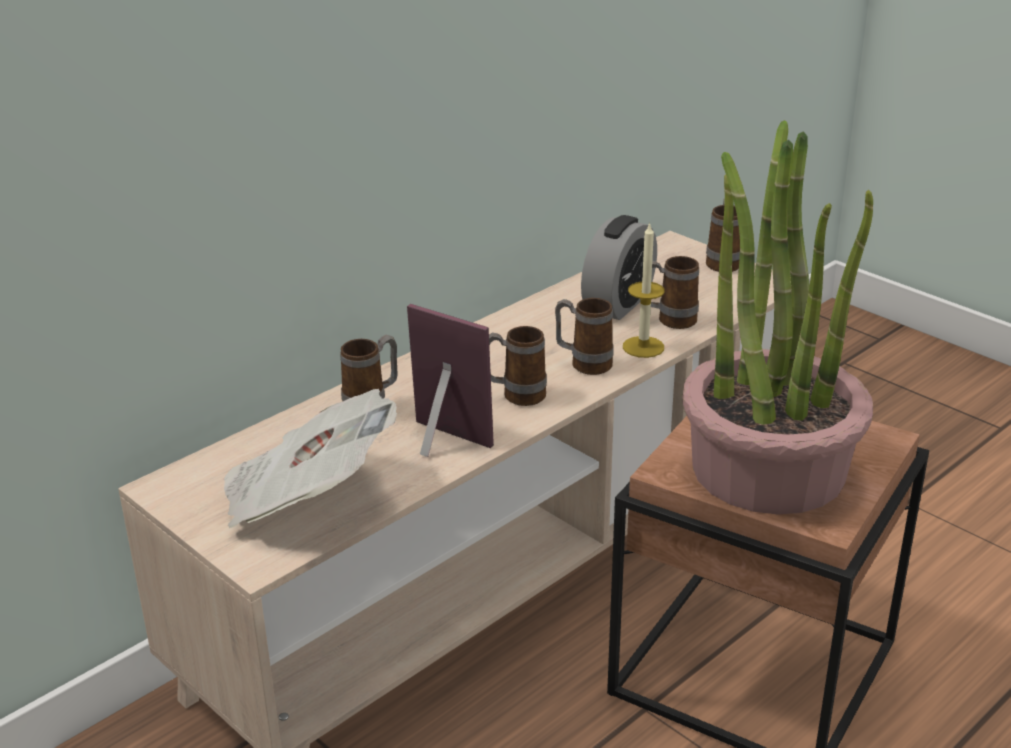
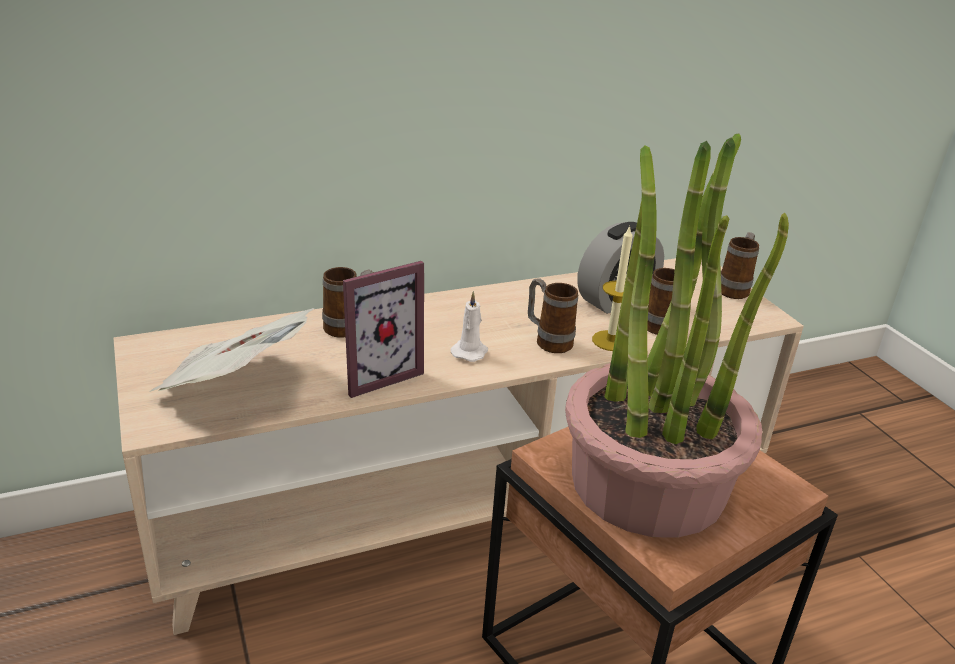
camera: 20 degrees right, 0 degrees up
picture frame [407,304,494,457] -> picture frame turned 90 degrees clockwise [343,261,424,398]
mug [489,326,547,406] -> white candle [450,291,488,362]

